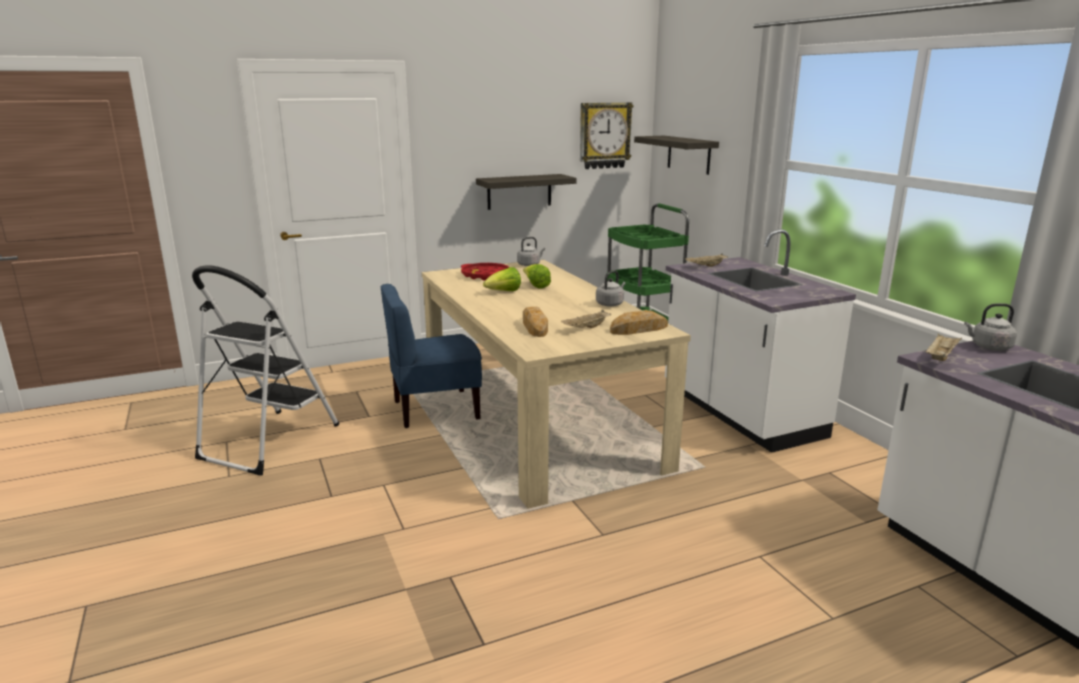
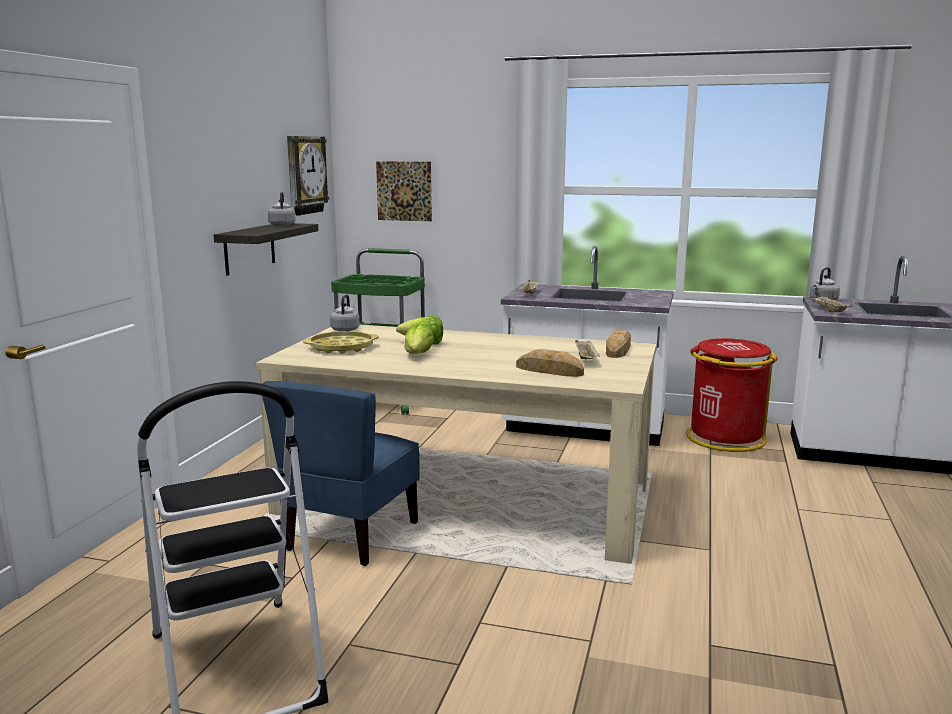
camera: 50 degrees left, 5 degrees down
red tray [461,263,509,281] -> yellow tray [303,331,379,354]
grey kettle [596,270,626,307] -> grey kettle moved to [268,192,296,226]
shelf [634,136,719,175] -> picture [376,161,432,221]
none -> red trash can [686,338,778,452]

